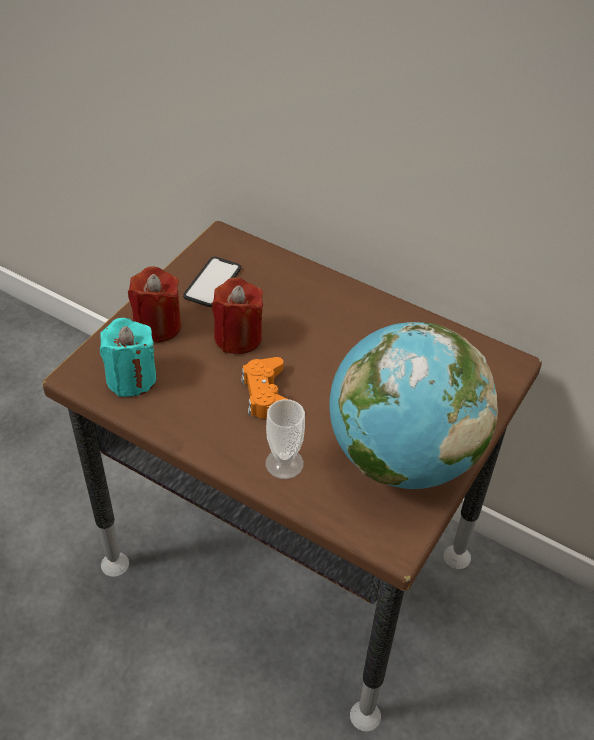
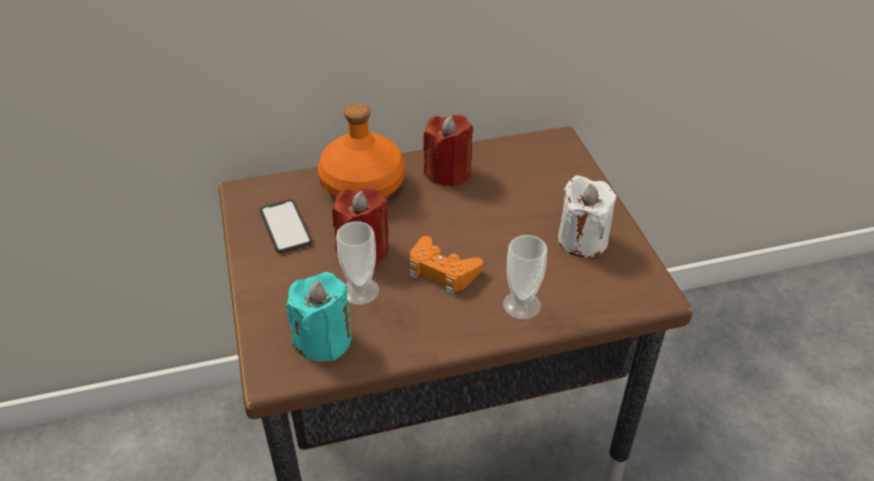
camera: 45 degrees left, 5 degrees down
red candle [128,266,181,343] -> red candle moved to [423,114,473,187]
globe [329,322,498,489] -> white candle [558,175,616,257]
none -> orange bottle [318,103,405,199]
none -> cup [336,221,379,305]

